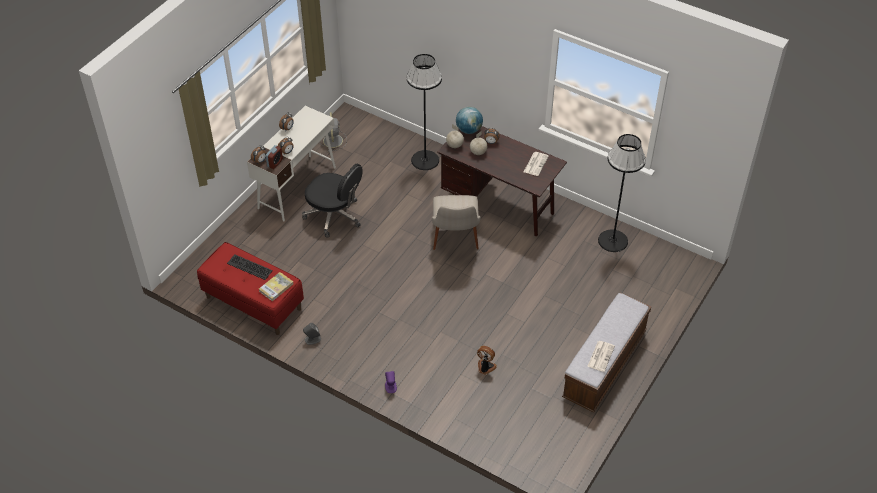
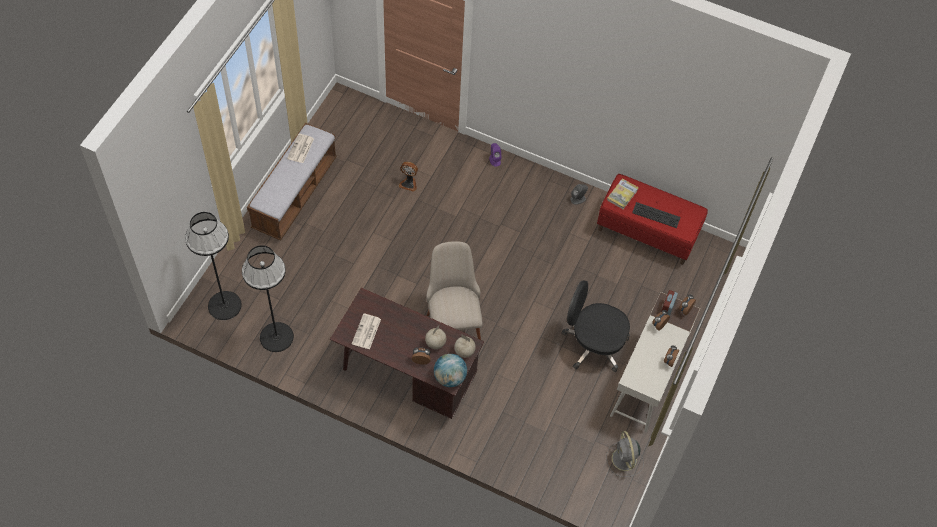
camera: 170 degrees right, 10 degrees up
black floor lamp [407,54,442,170] -> black floor lamp moved to [185,212,242,320]

